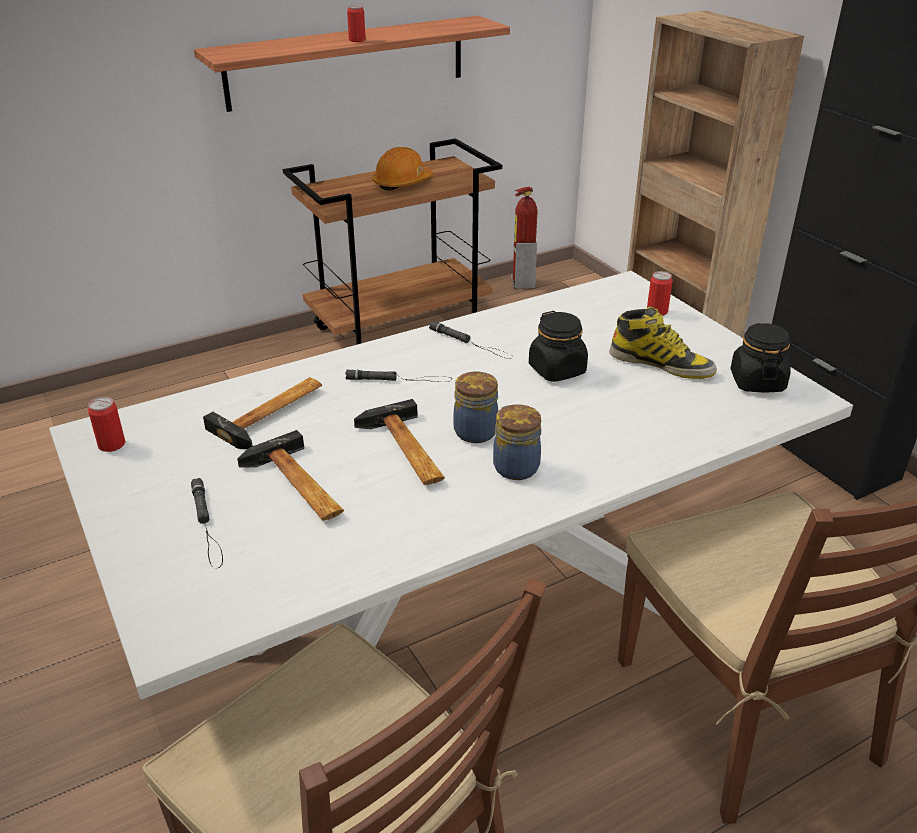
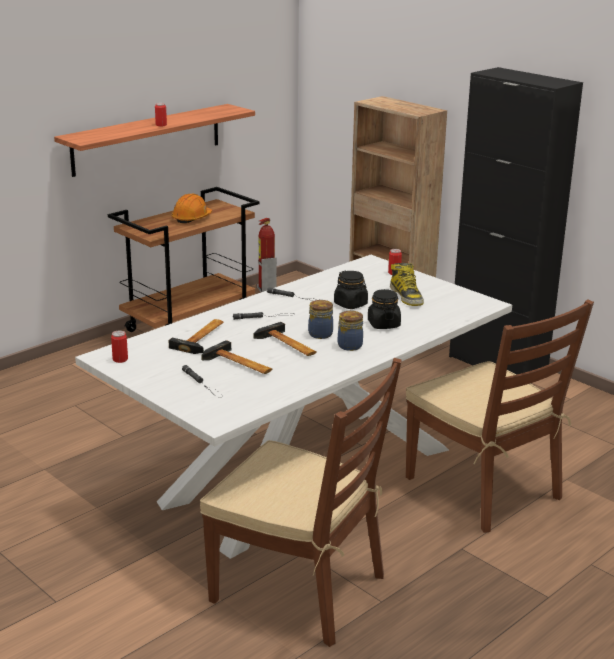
camera: 15 degrees left, 10 degrees down
boot [609,306,717,379] -> boot turned 60 degrees clockwise [390,263,424,306]
black jar [731,323,791,392] -> black jar moved to [368,289,401,329]

